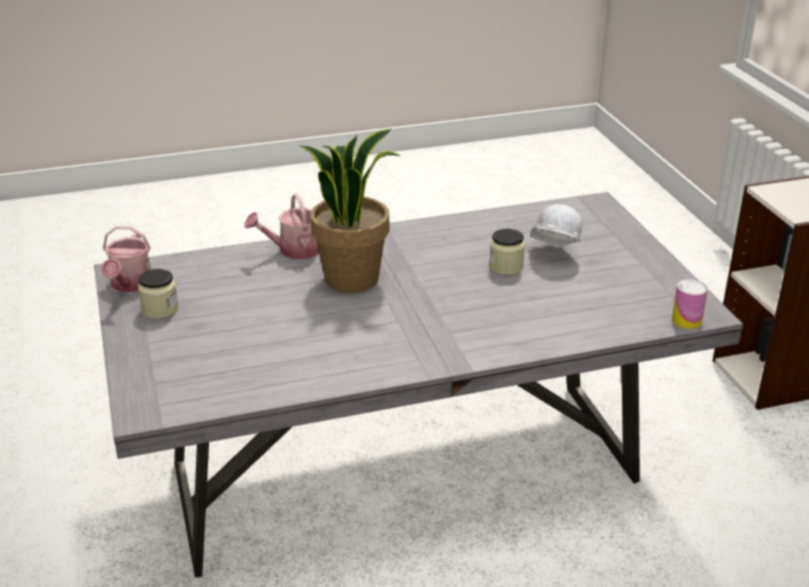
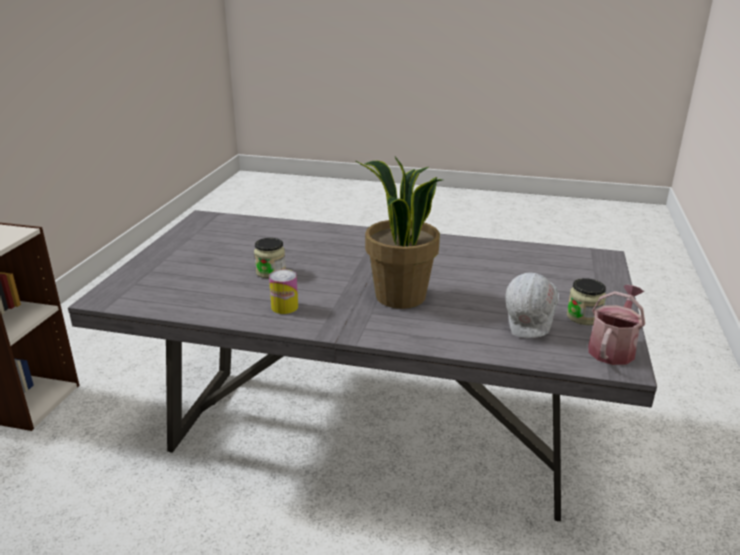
camera: 150 degrees left, 5 degrees down
watering can [245,193,319,259] -> none
white hard hat [530,204,582,247] -> white hard hat moved to [506,272,559,338]
can [672,279,708,329] -> can moved to [269,270,298,314]

